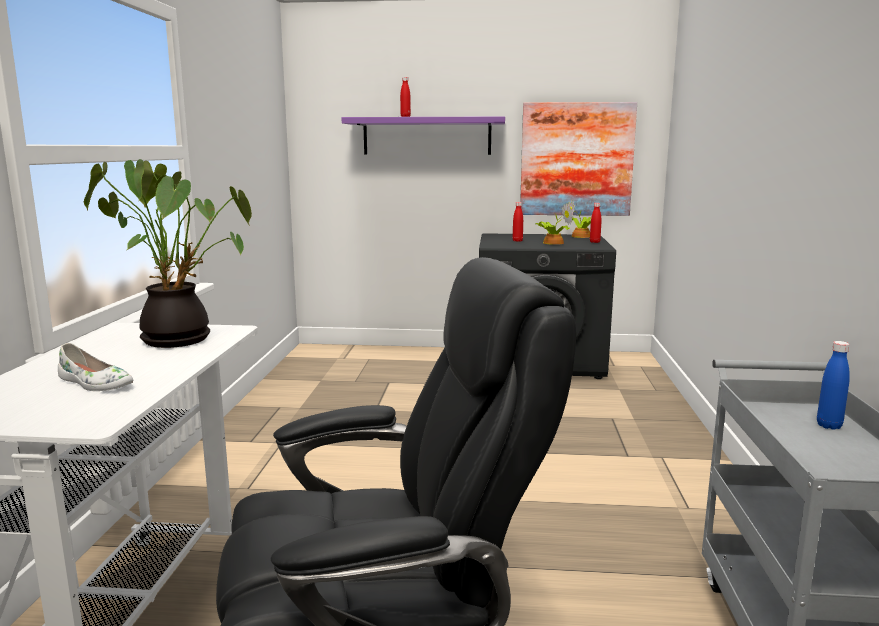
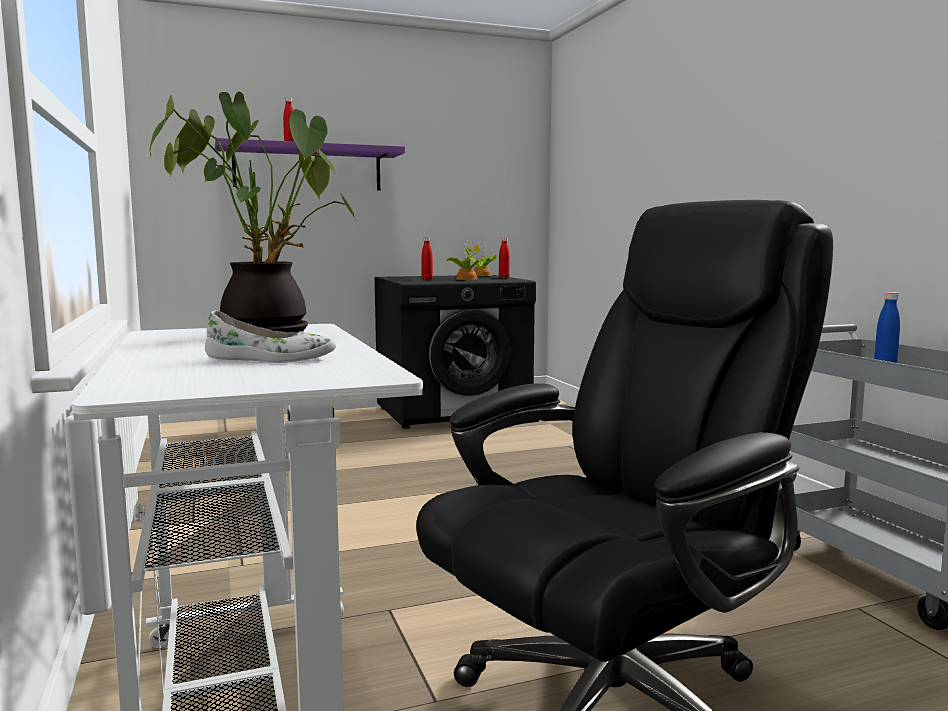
camera: 25 degrees left, 5 degrees down
picture [520,102,637,216] -> none

